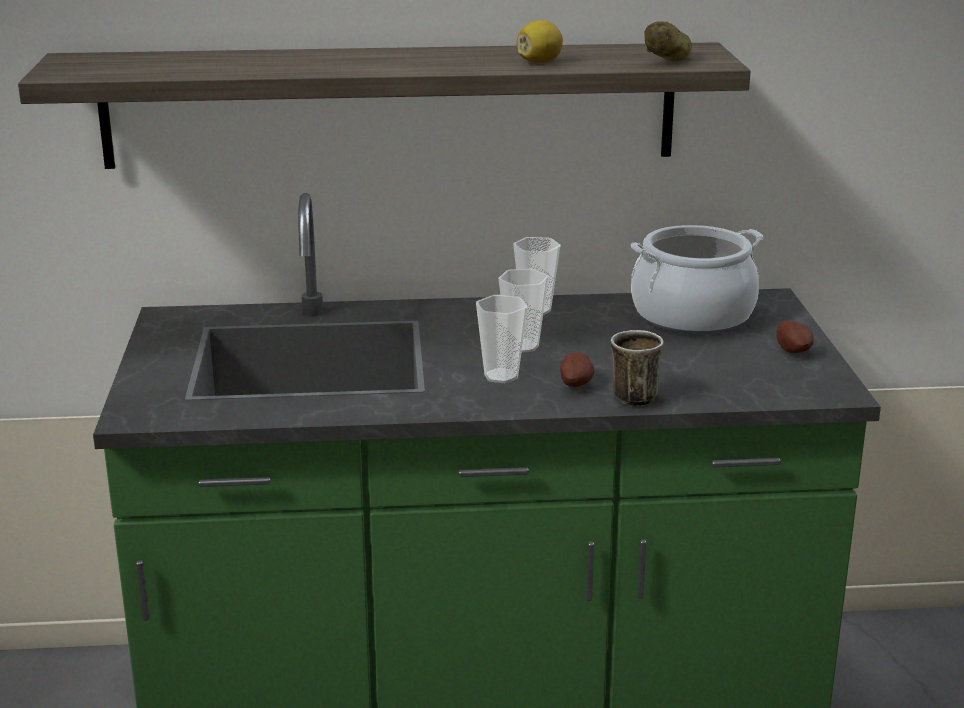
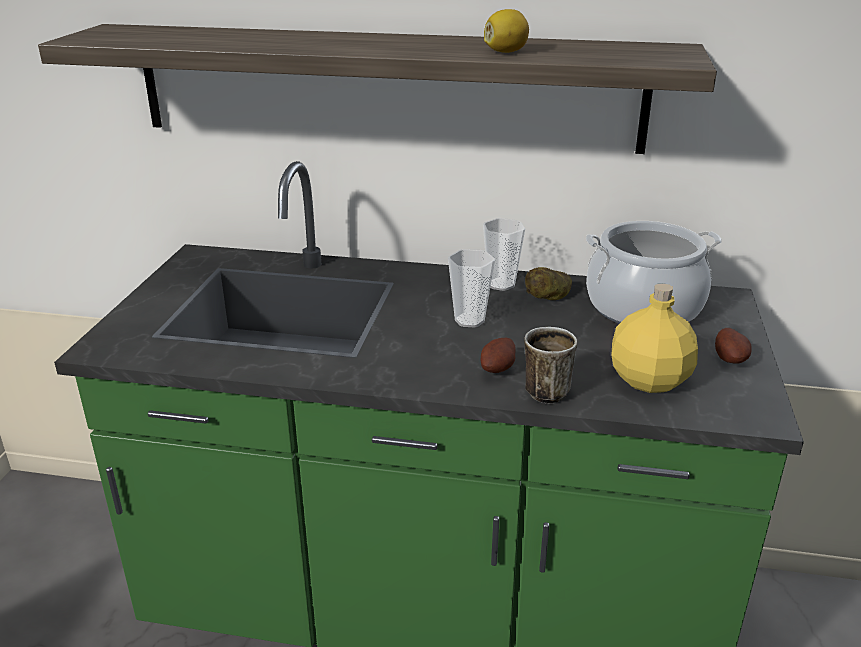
camera: 15 degrees right, 5 degrees up
cup [476,295,528,384] -> none
potato [644,21,692,61] -> potato moved to [525,267,572,300]
none -> yellow bottle [611,283,698,393]

